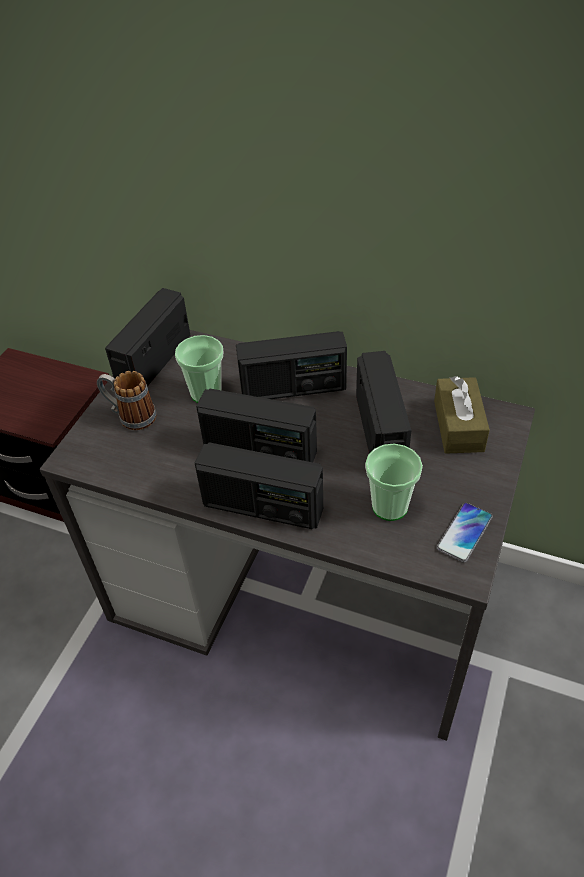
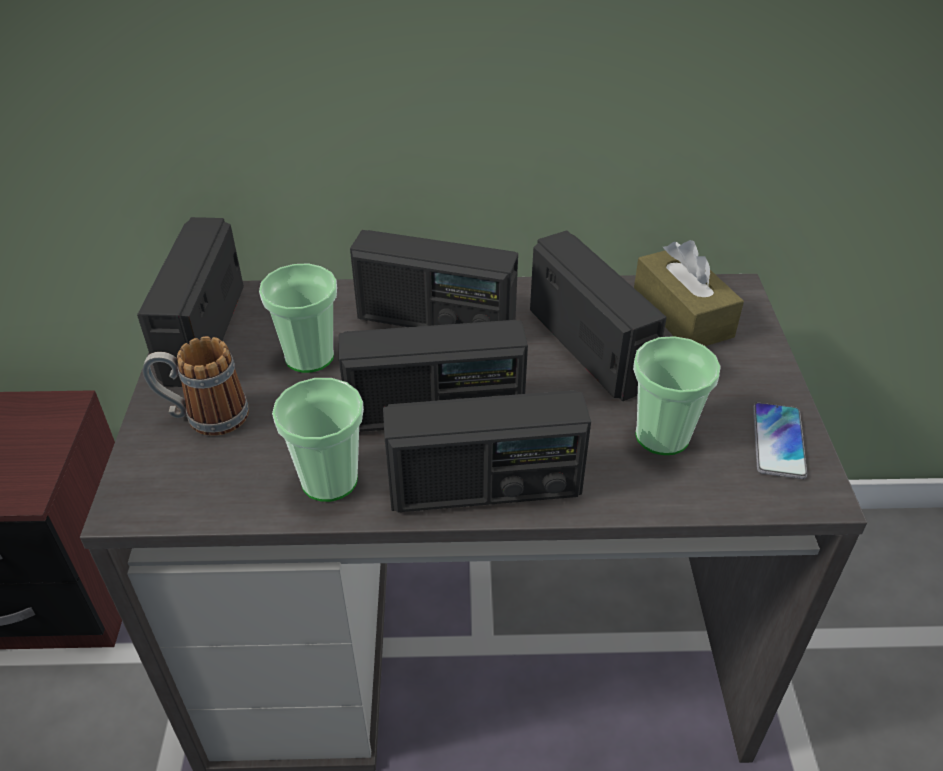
camera: 25 degrees left, 5 degrees down
radio [236,331,347,399] -> radio turned 45 degrees clockwise [350,230,518,327]
none -> cup [272,378,364,502]

